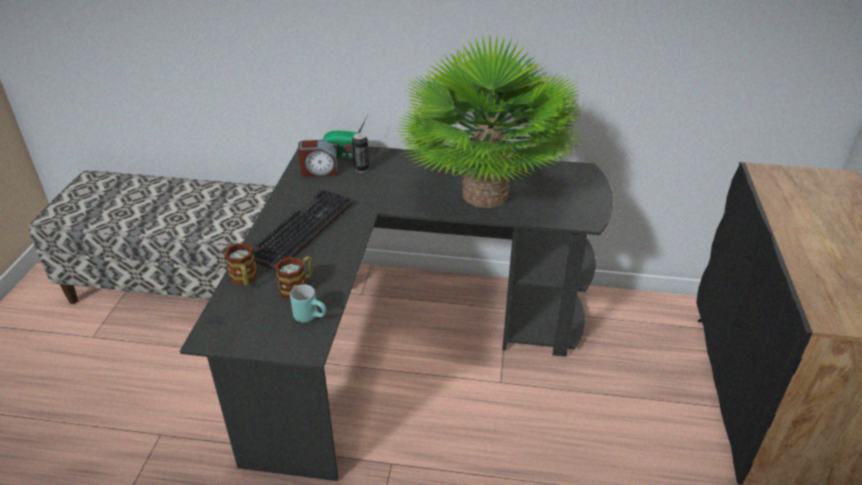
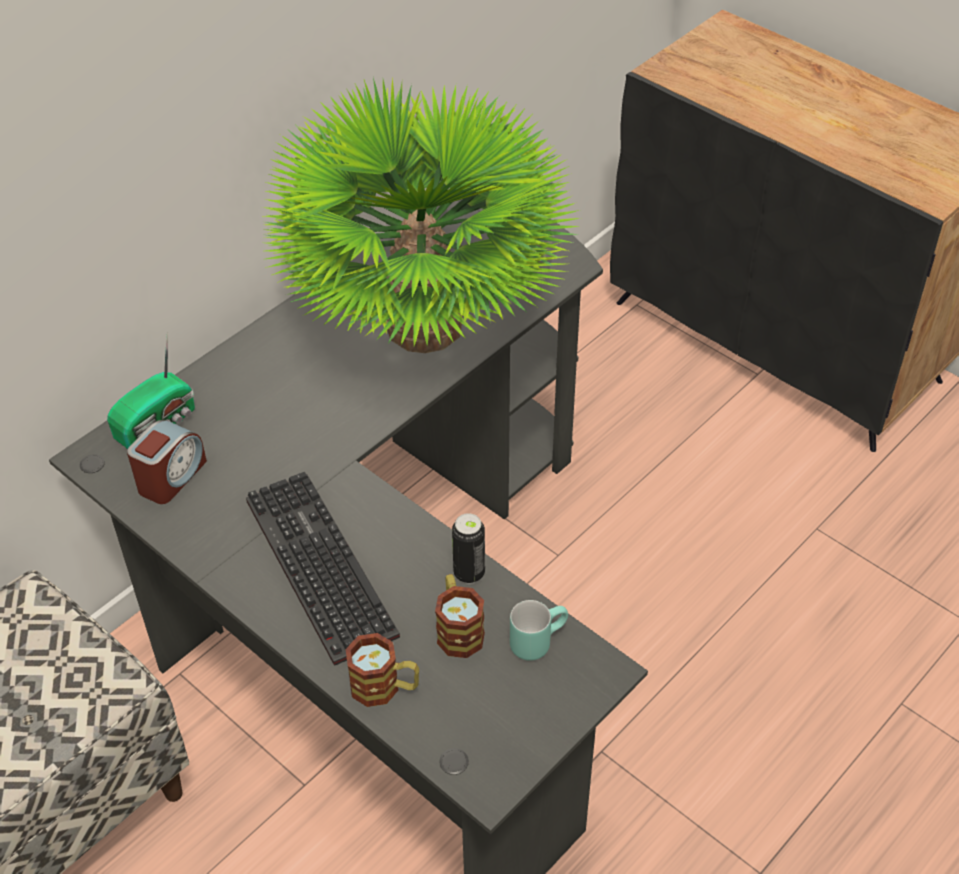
camera: 55 degrees left, 10 degrees up
can [352,133,369,173] -> can moved to [452,513,485,584]

